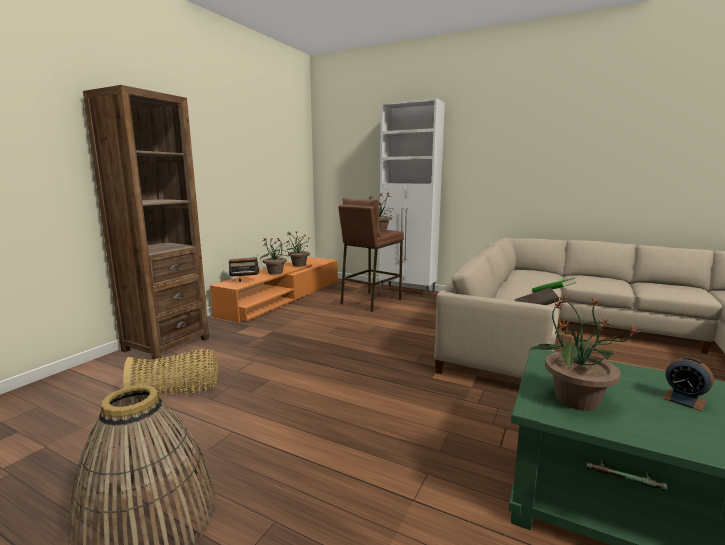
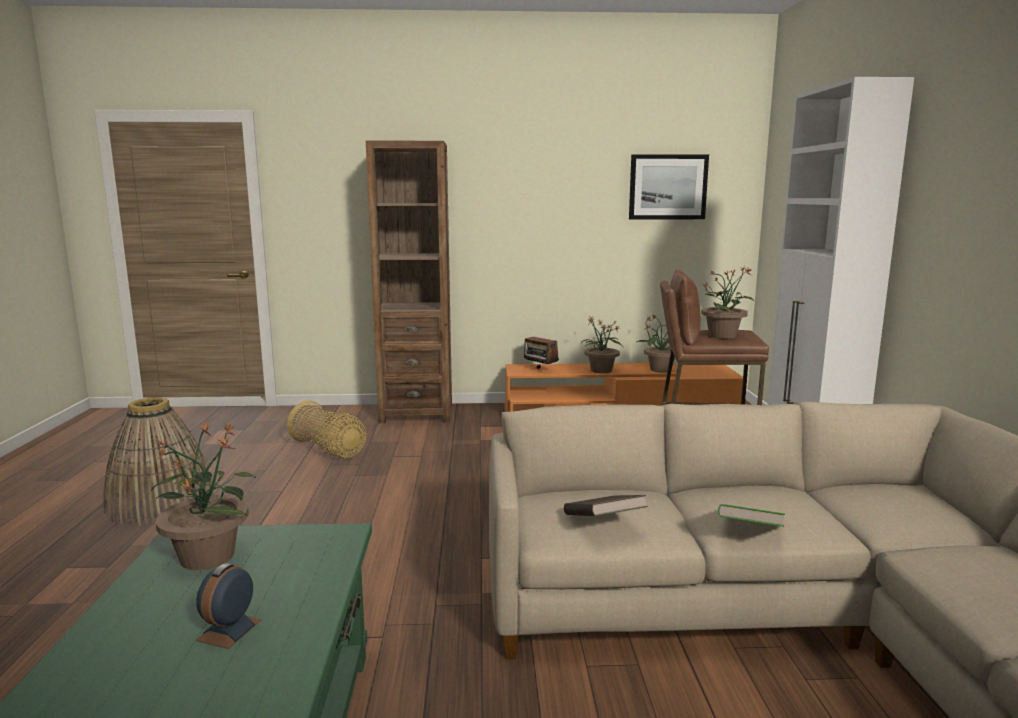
camera: 60 degrees right, 0 degrees up
none -> picture [629,154,709,219]

